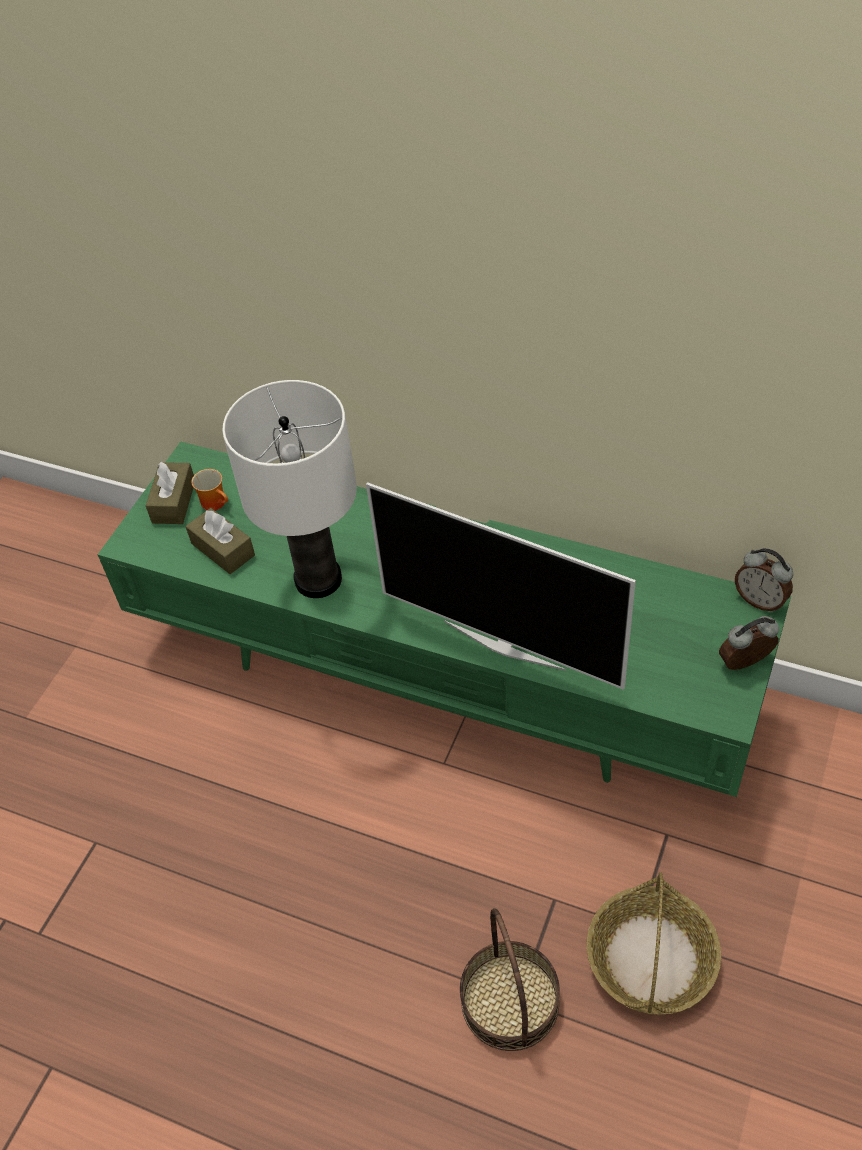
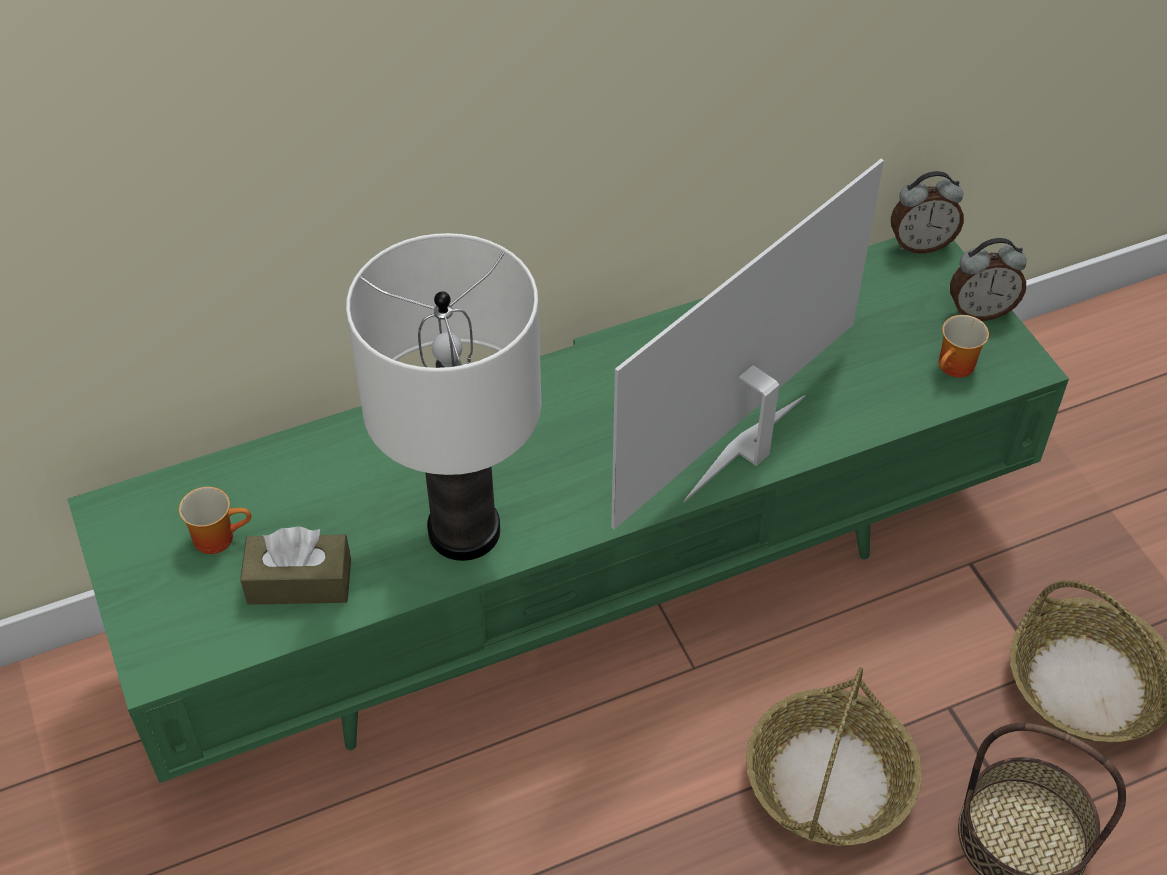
camera: 50 degrees left, 0 degrees up
brown tissue box [146,462,194,524] -> none
television [366,482,636,690] -> television turned 150 degrees clockwise [611,159,884,530]
alarm clock [719,616,779,670] -> alarm clock turned 120 degrees counterclockwise [950,238,1027,321]
none -> basket [746,667,922,846]
none -> mug [939,315,989,377]

